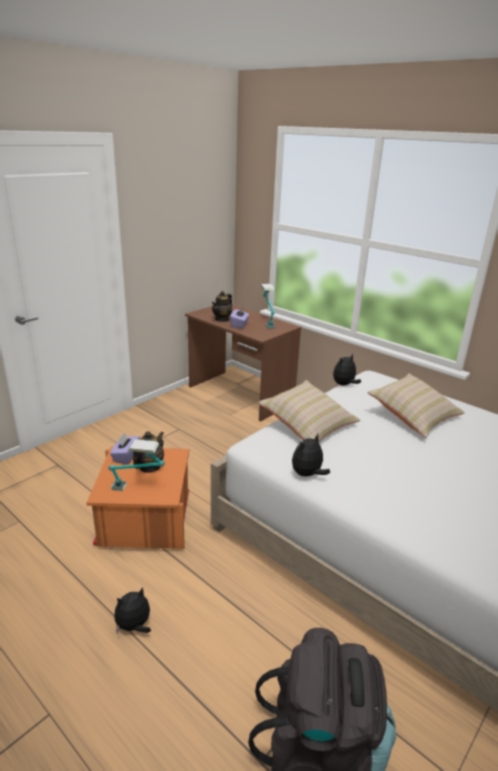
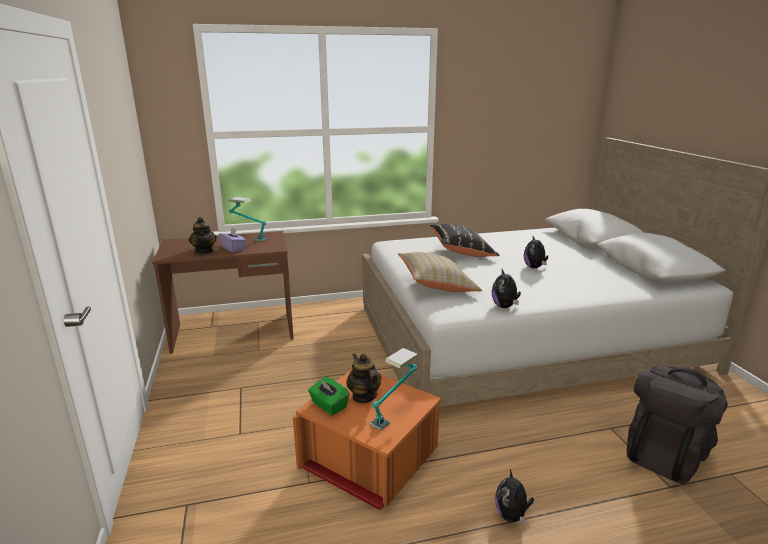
camera: 55 degrees left, 5 degrees down
purple tissue box [110,433,140,465] -> green tissue box [308,377,350,415]
plush toy [333,354,361,386] -> plush toy moved to [524,236,548,268]
beige pillow [367,373,465,438] -> black pillow [429,224,499,257]

